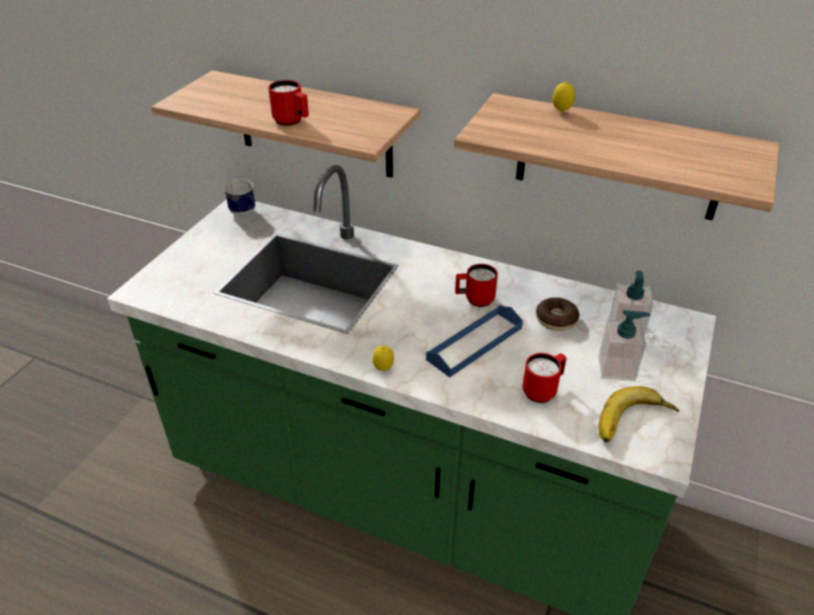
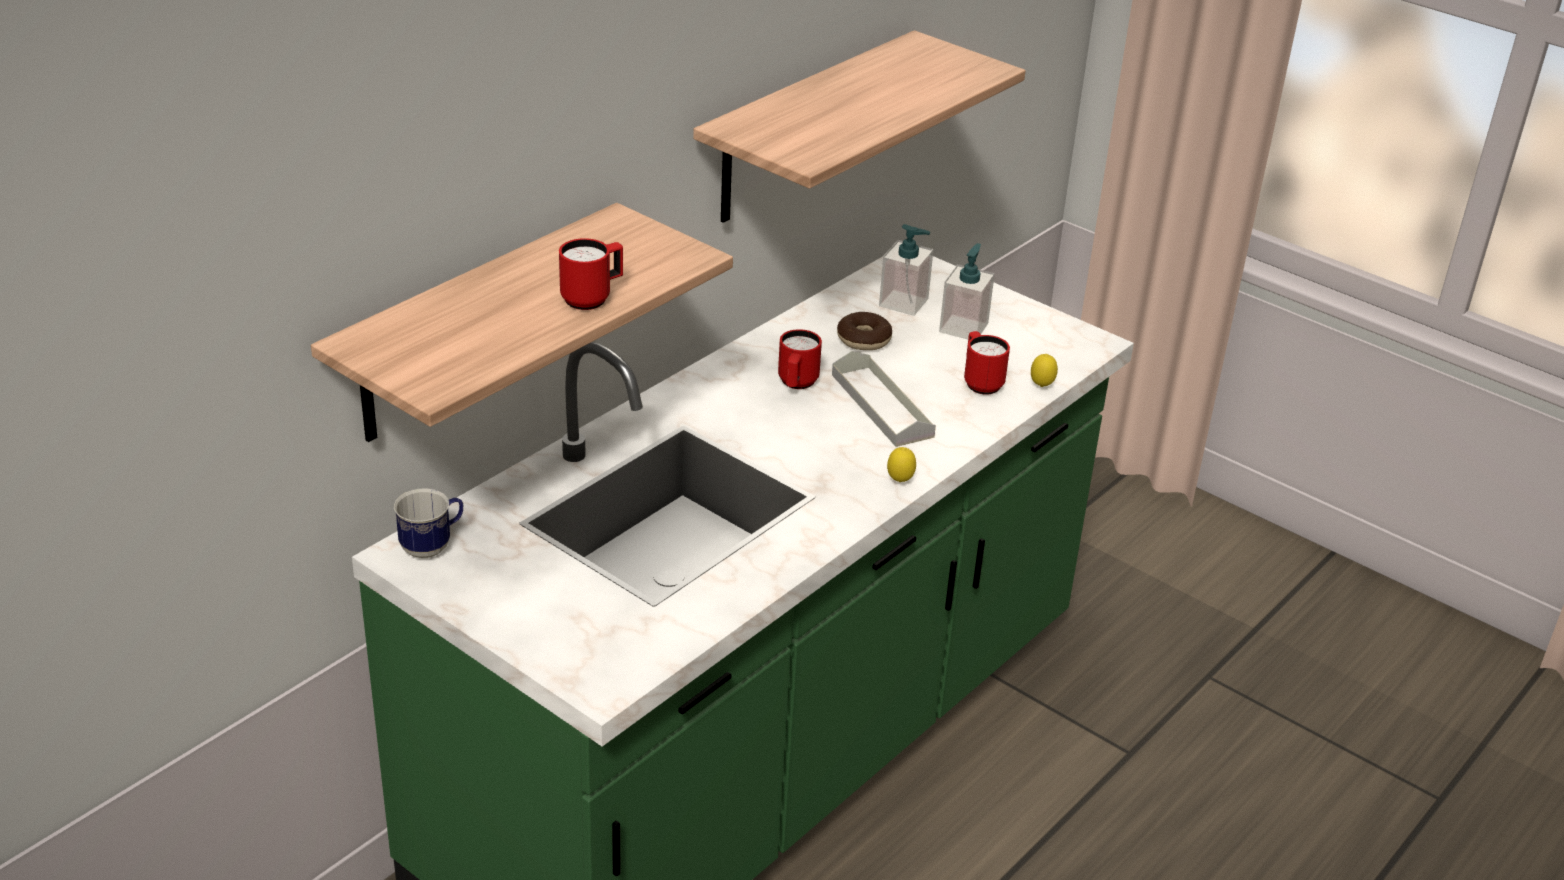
camera: 75 degrees left, 5 degrees down
blue tray [426,305,523,377] -> grey tray [832,351,936,447]
lemon [552,82,575,112] -> lemon moved to [1031,354,1058,387]
banana [598,386,679,442] -> none

